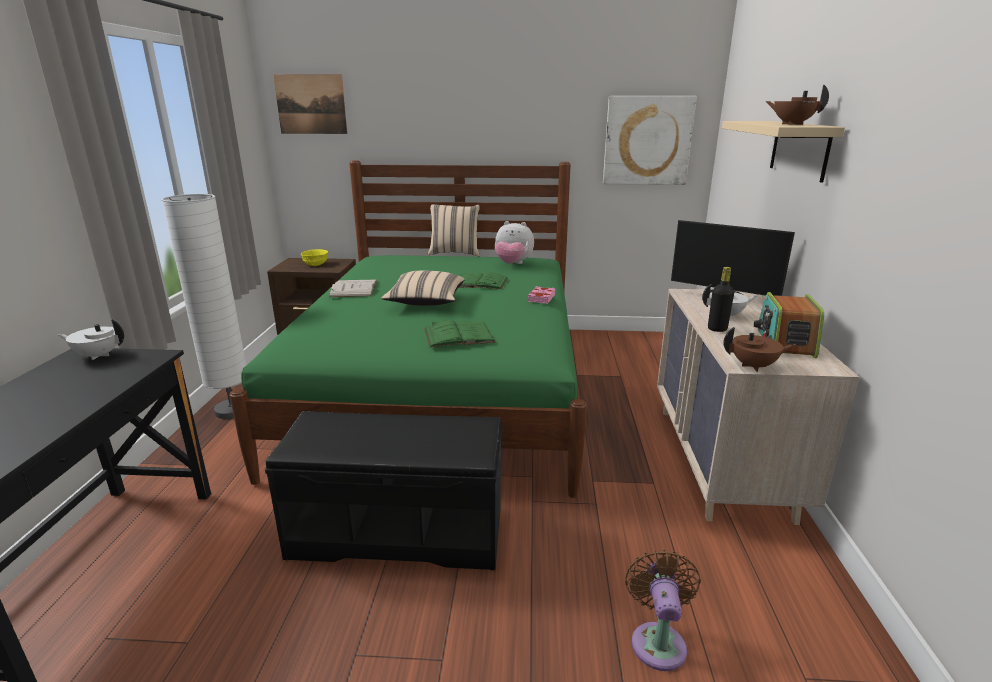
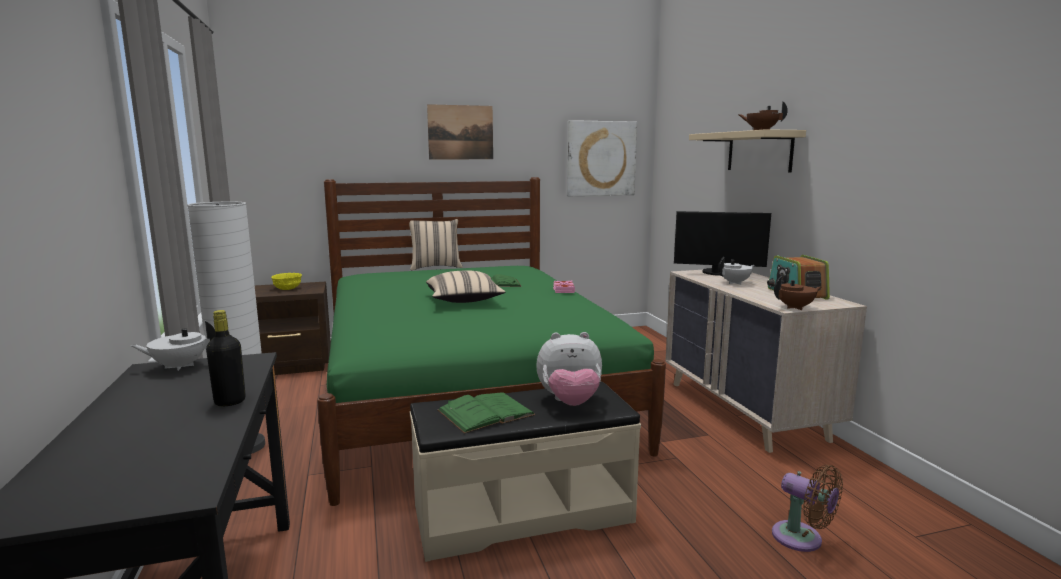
camera: 20 degrees left, 10 degrees down
black bench [265,411,502,570] -> beige bench [410,382,641,562]
picture [273,74,348,134] -> picture moved to [427,104,493,159]
white book [329,280,377,297] -> none
green book [424,320,496,347] -> green book moved to [438,392,535,434]
plush toy [495,221,534,264] -> plush toy moved to [536,332,602,406]
brown fan [625,549,701,671] -> brown fan turned 150 degrees clockwise [772,465,843,552]
black bottle [708,267,734,332] -> black bottle moved to [206,310,246,406]

